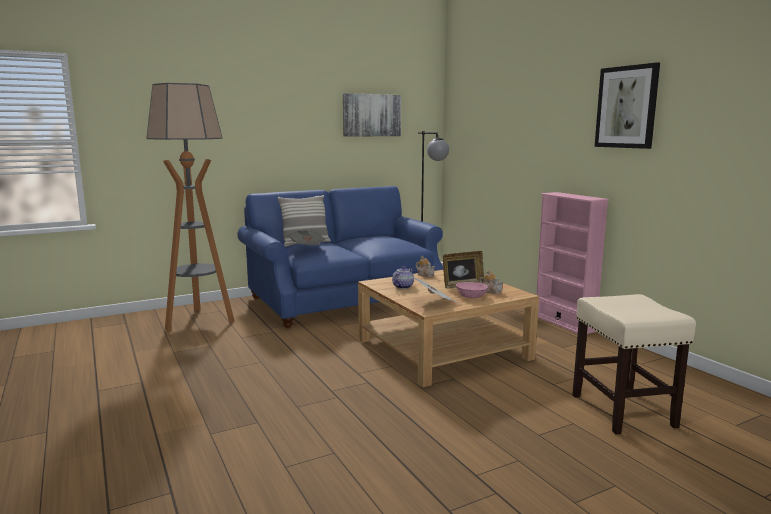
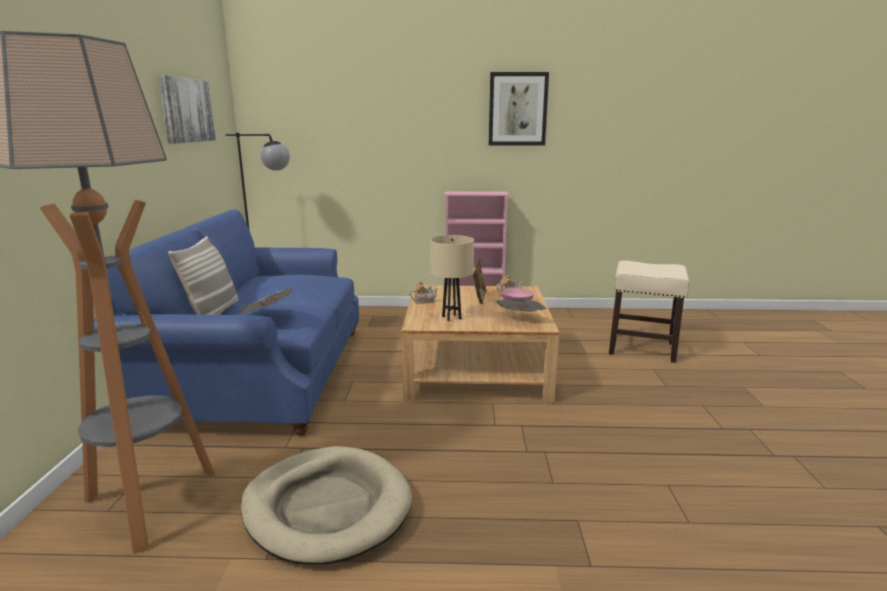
camera: 60 degrees left, 5 degrees up
teapot [392,266,414,289] -> beige table lamp [430,235,474,321]
none -> beige dog bed [241,446,412,565]

